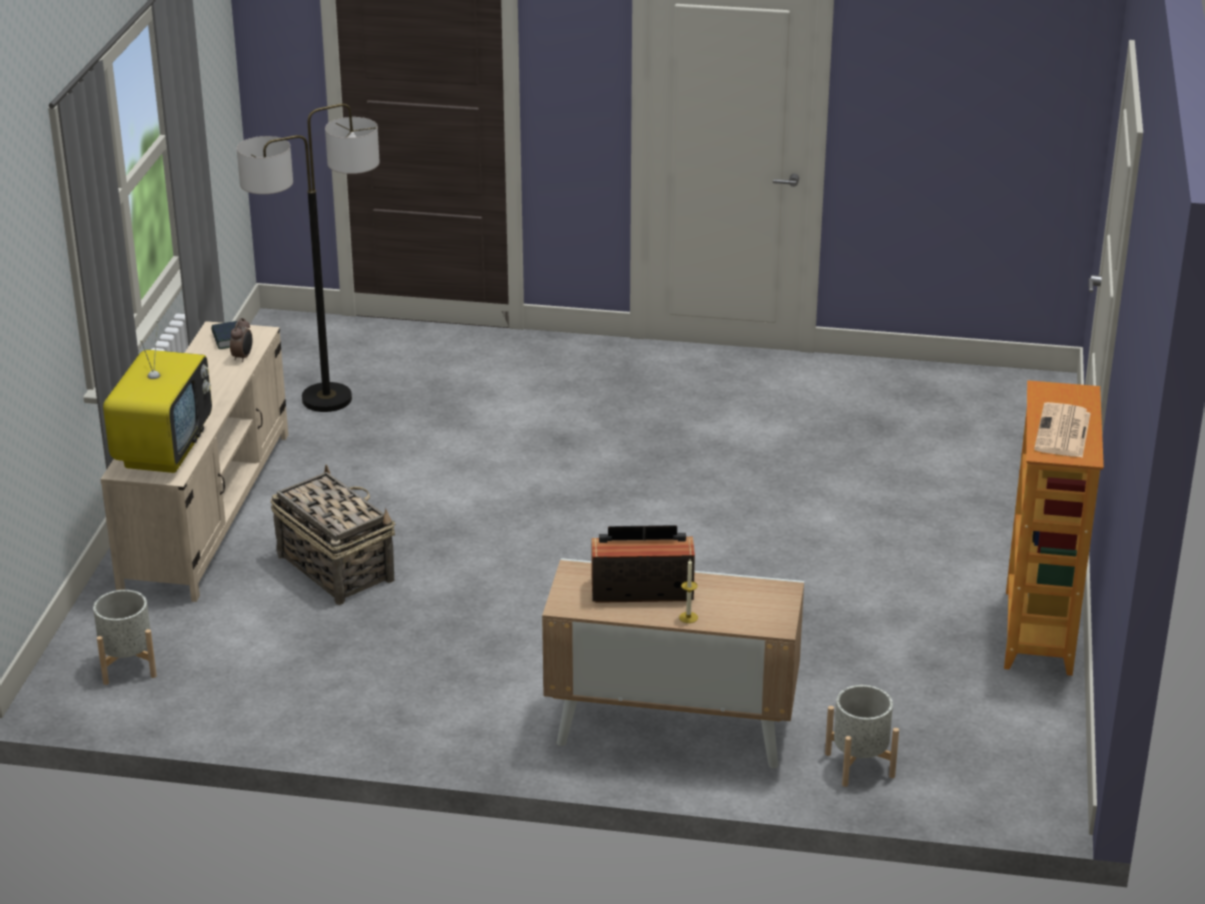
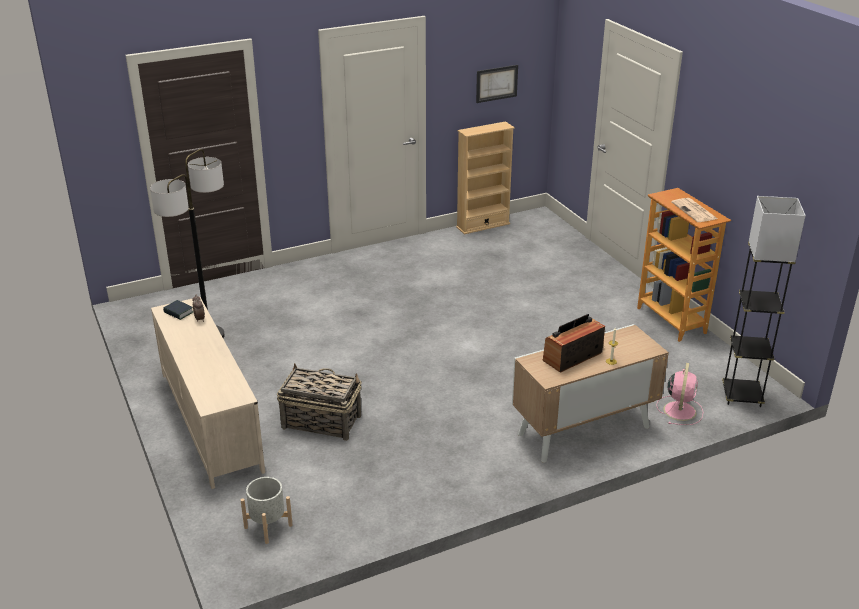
camera: 35 degrees left, 0 degrees up
television [103,320,212,473] -> none
grey planter [825,685,899,787] -> pink fan [656,363,703,425]
none -> beige bookcase [456,121,515,234]
none -> picture [476,65,518,103]
none -> grey floor lamp [722,196,806,407]

